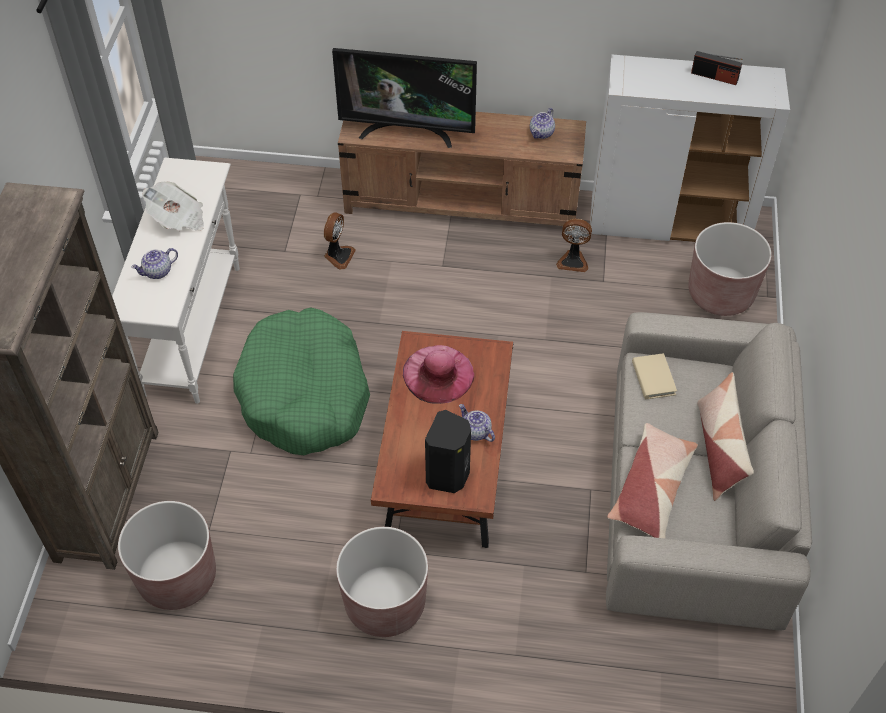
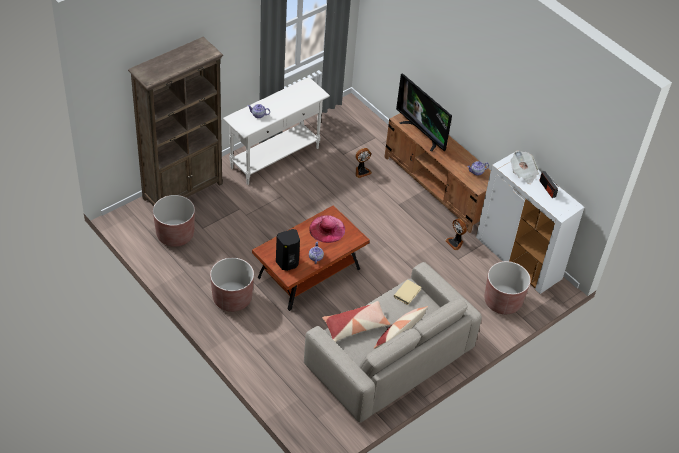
camera: 40 degrees right, 5 degrees down
newspaper [142,182,204,231] -> newspaper moved to [510,150,539,184]
green dog bed [233,308,370,455] -> none

